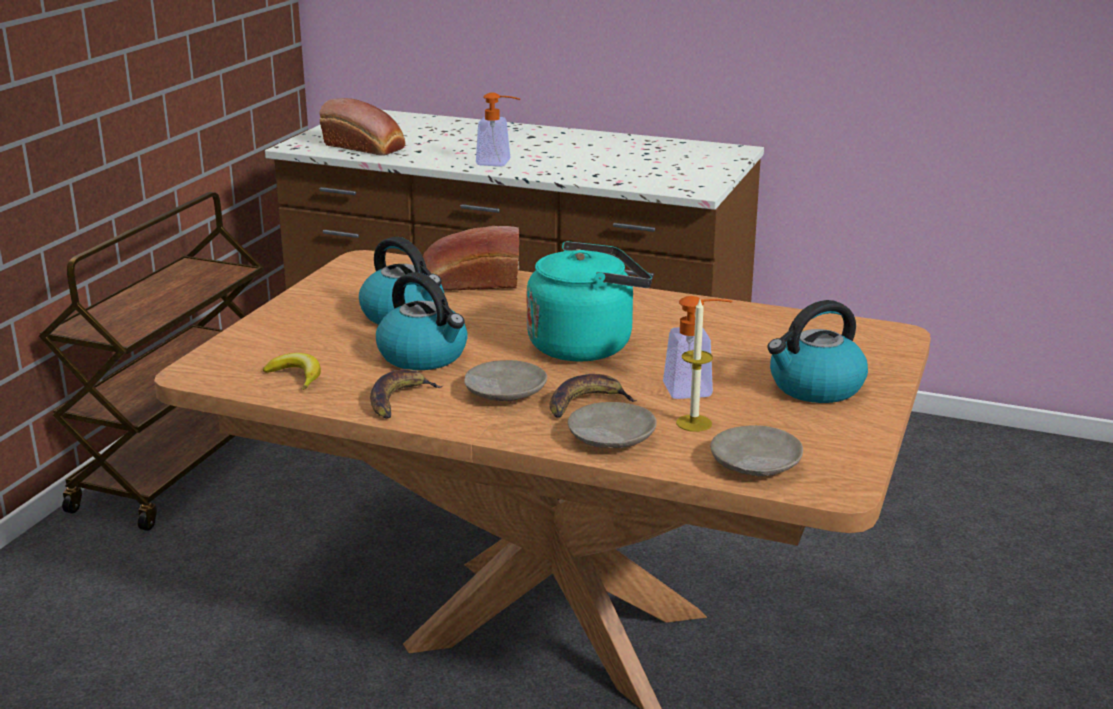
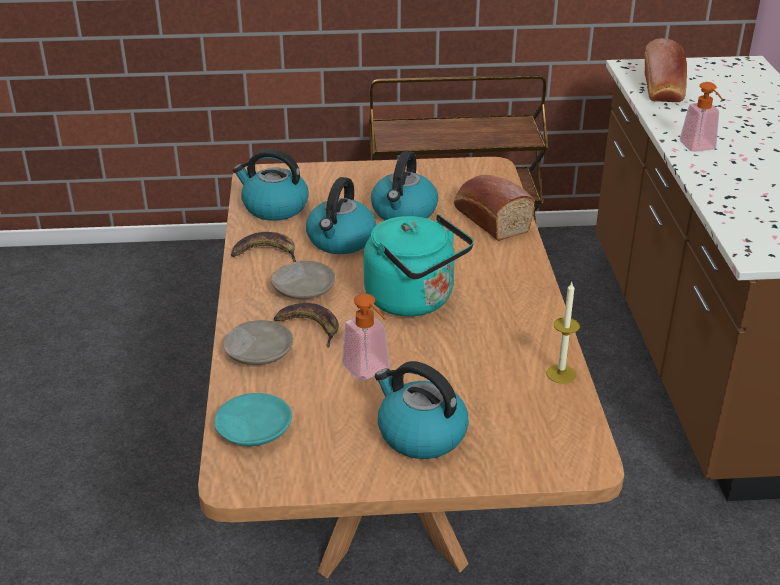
camera: 65 degrees right, 10 degrees up
banana [263,353,321,390] -> kettle [233,149,309,221]
candle [676,300,713,432] -> candle moved to [546,282,580,384]
beige plate [710,425,803,476] -> turquoise plate [214,393,292,446]

